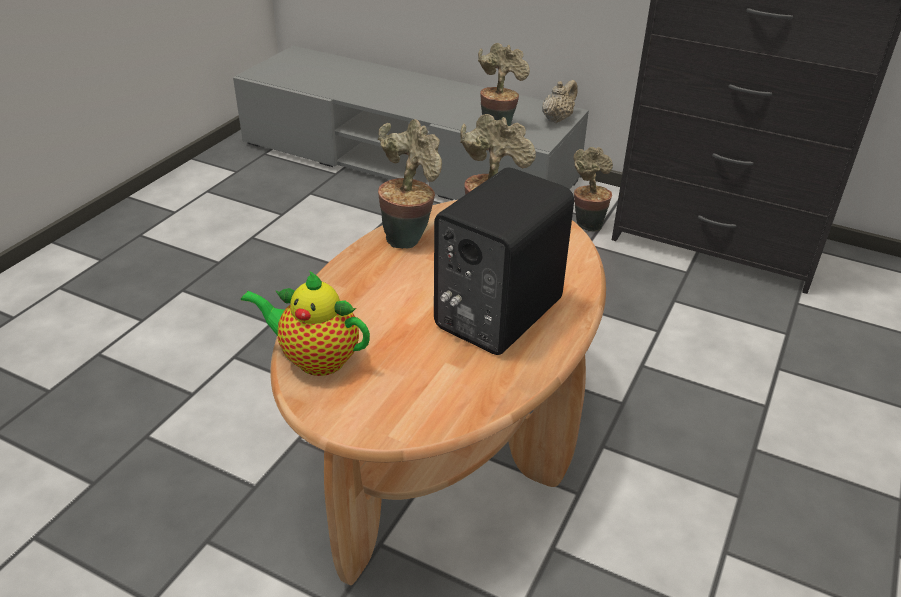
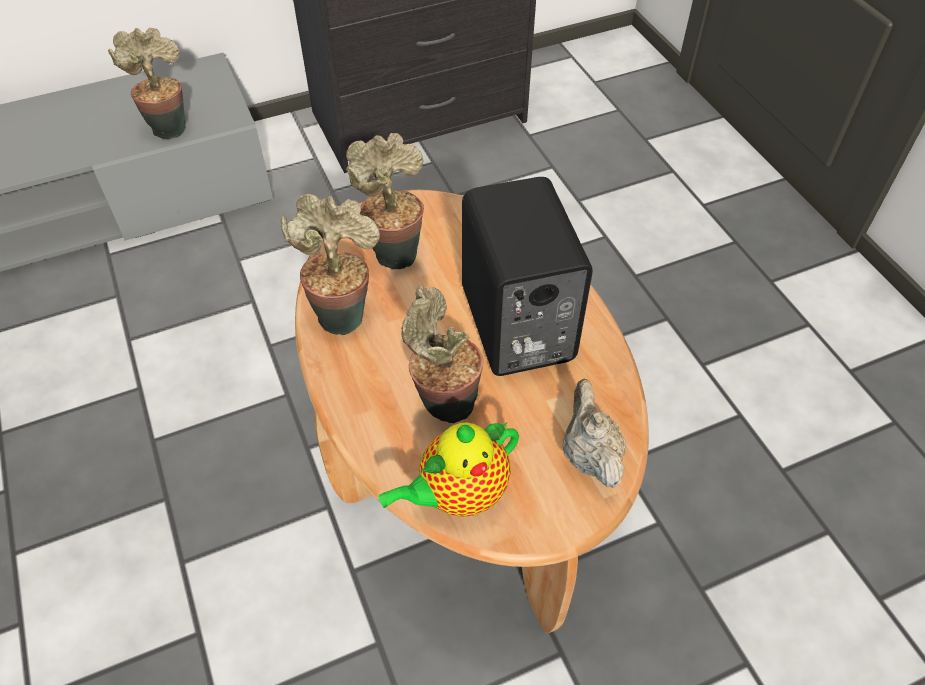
camera: 50 degrees left, 15 degrees up
beige teapot [542,80,577,123] -> beige teapot moved to [562,379,626,488]
potted plant [573,147,613,232] -> potted plant moved to [401,286,483,424]

